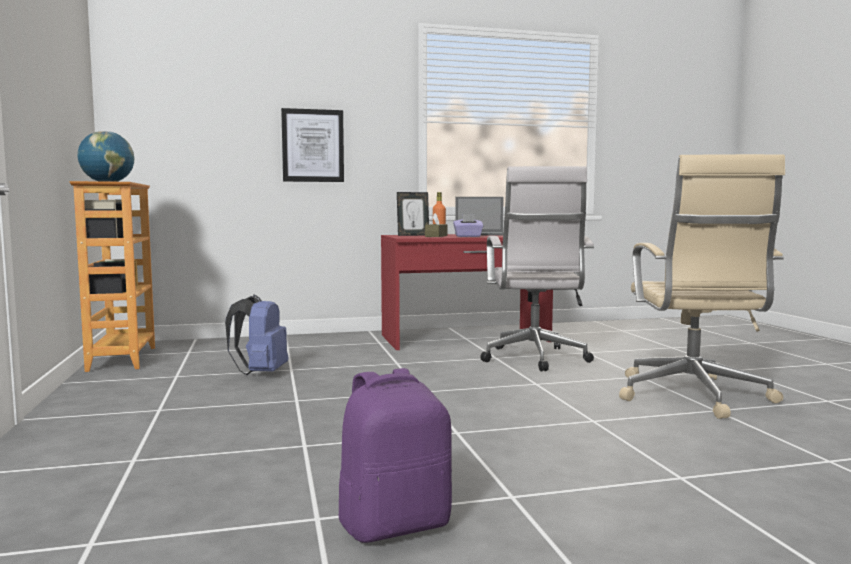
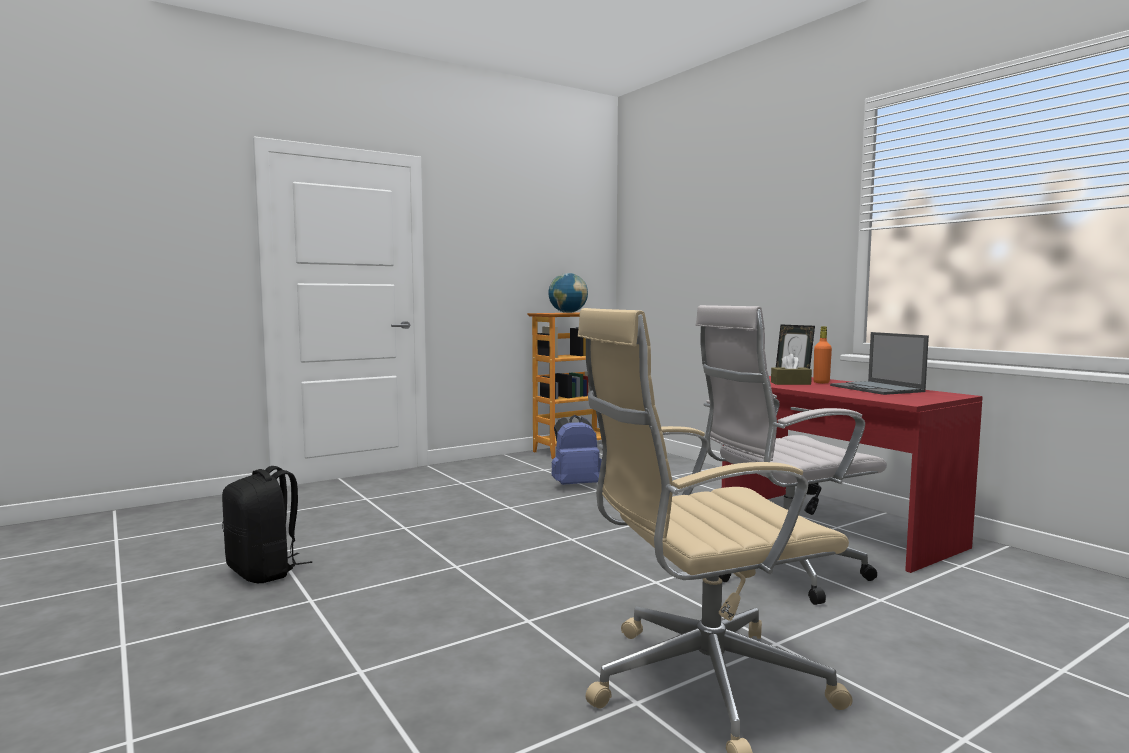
camera: 70 degrees right, 0 degrees up
picture [281,108,344,182] -> none
purple backpack [339,368,452,543] -> black backpack [222,466,312,583]
purple tissue box [453,214,483,237] -> none

